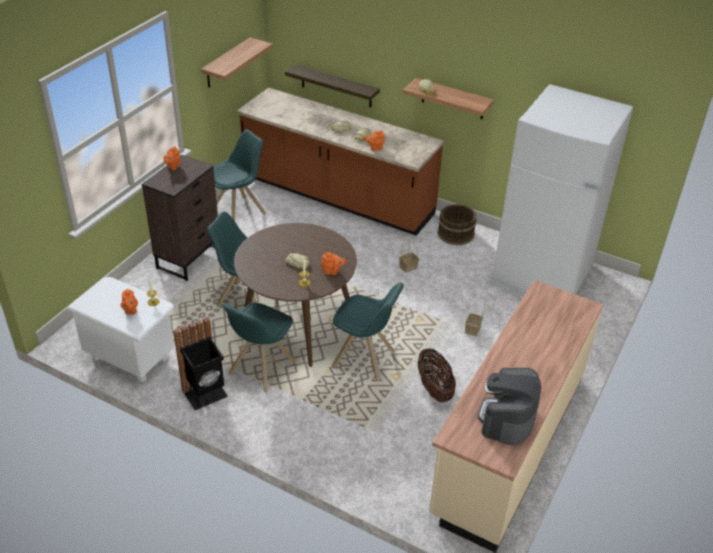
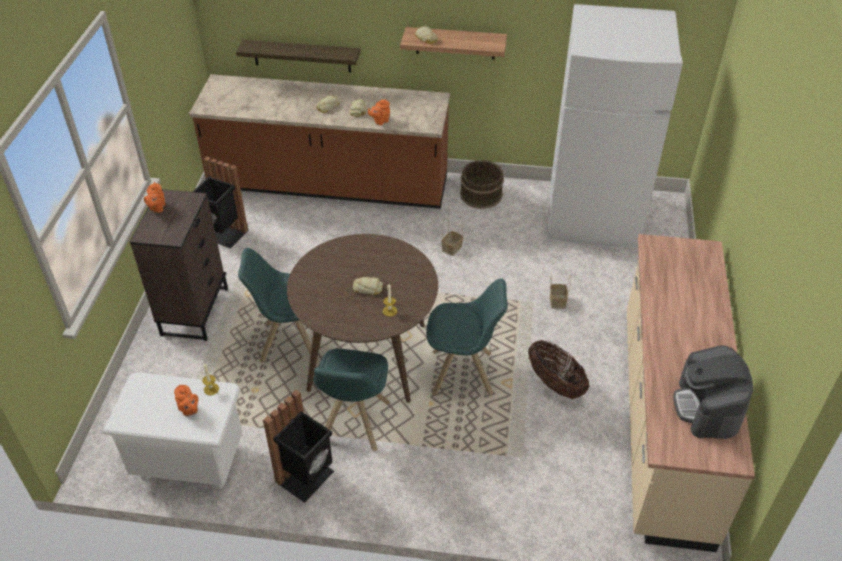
camera: 20 degrees left, 5 degrees up
shelf [201,37,273,88] -> none
turquoise chair [213,129,266,221] -> black trash can [193,156,248,249]
orange teapot [321,252,346,275] -> none

